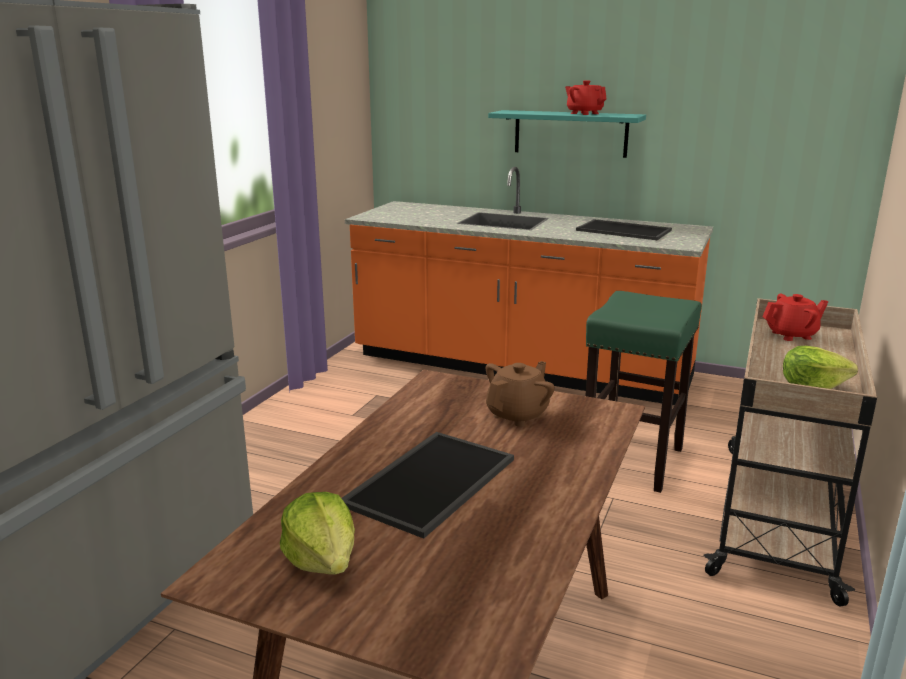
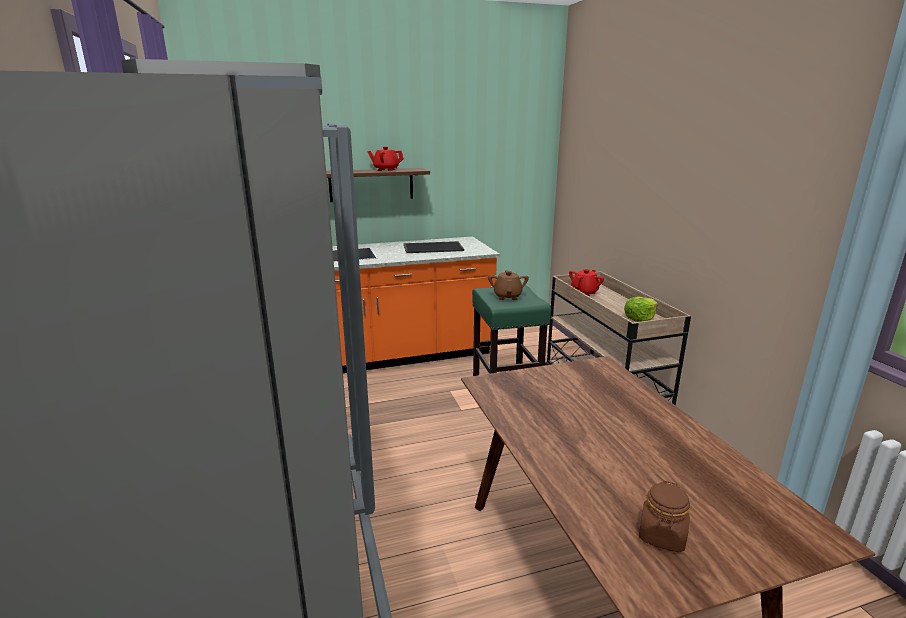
camera: 40 degrees left, 0 degrees up
lettuce [280,492,355,575] -> brown jar [639,481,690,552]
tray [342,432,514,539] -> none
brown teapot [486,361,555,427] -> brown teapot moved to [488,270,529,300]
turquoise shelf [488,110,646,158] -> brown shelf [326,168,430,202]

